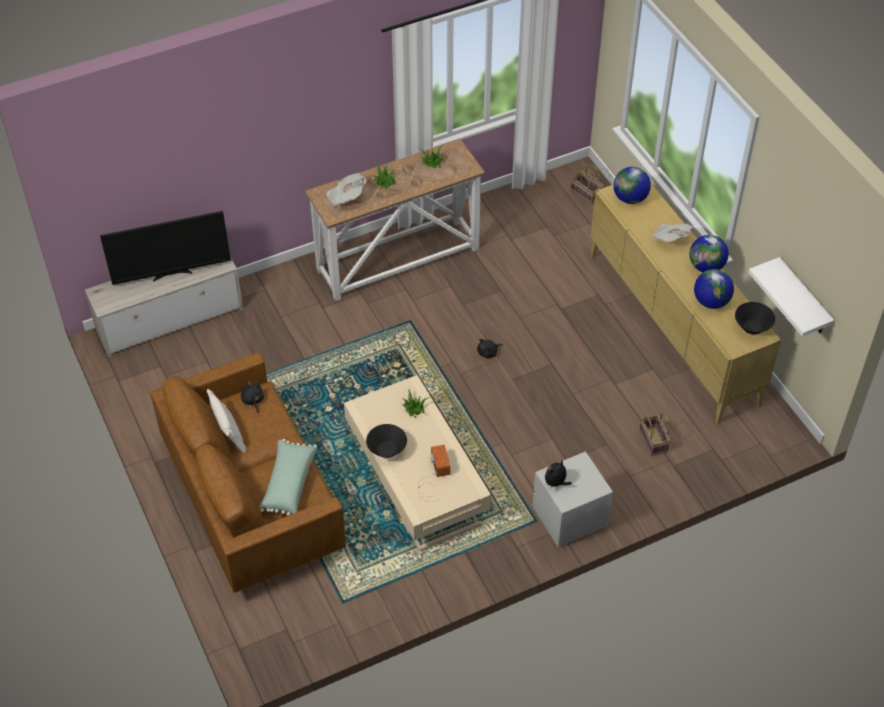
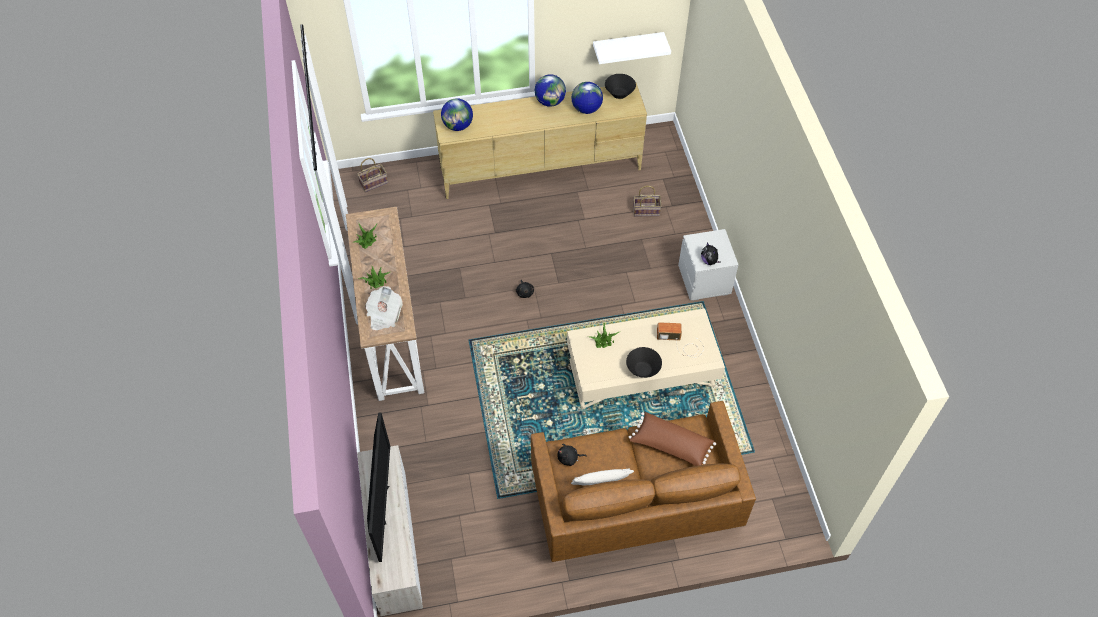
camera: 75 degrees left, 5 degrees up
green pillow [259,439,317,516] -> brown pillow [629,412,716,466]
newspaper [651,223,693,242] -> none

